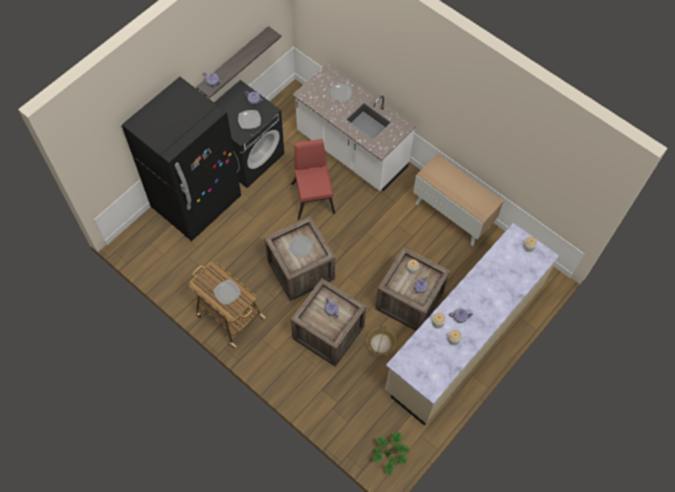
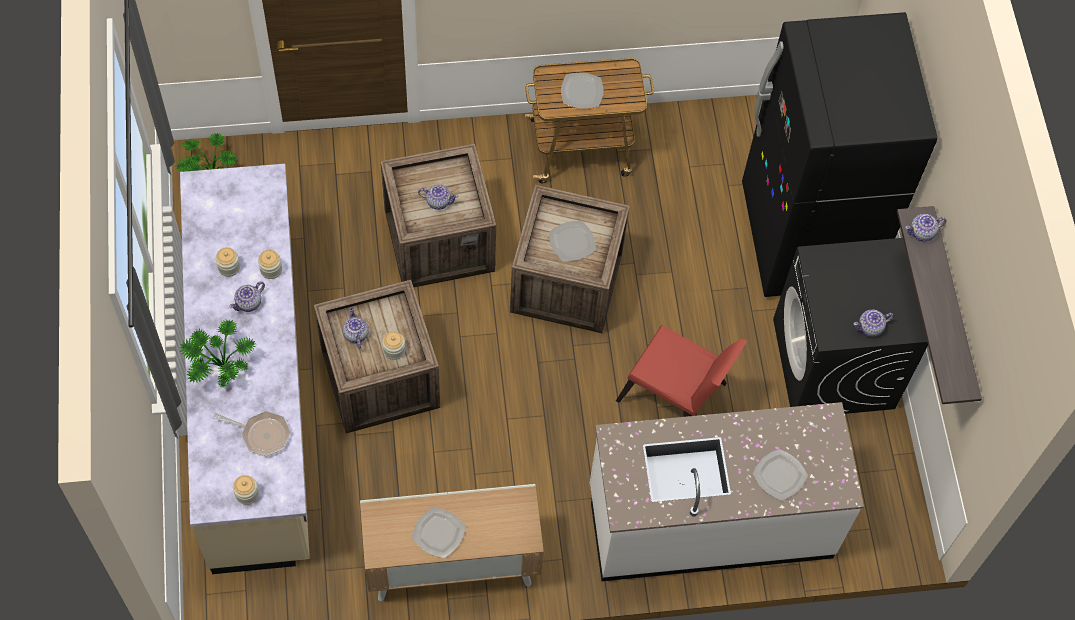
camera: 130 degrees right, 0 degrees up
plate [238,110,261,129] -> plate moved to [412,507,466,558]
basket [366,325,397,356] -> none
none -> potted plant [179,319,255,387]
none -> frying pan [213,411,291,457]

